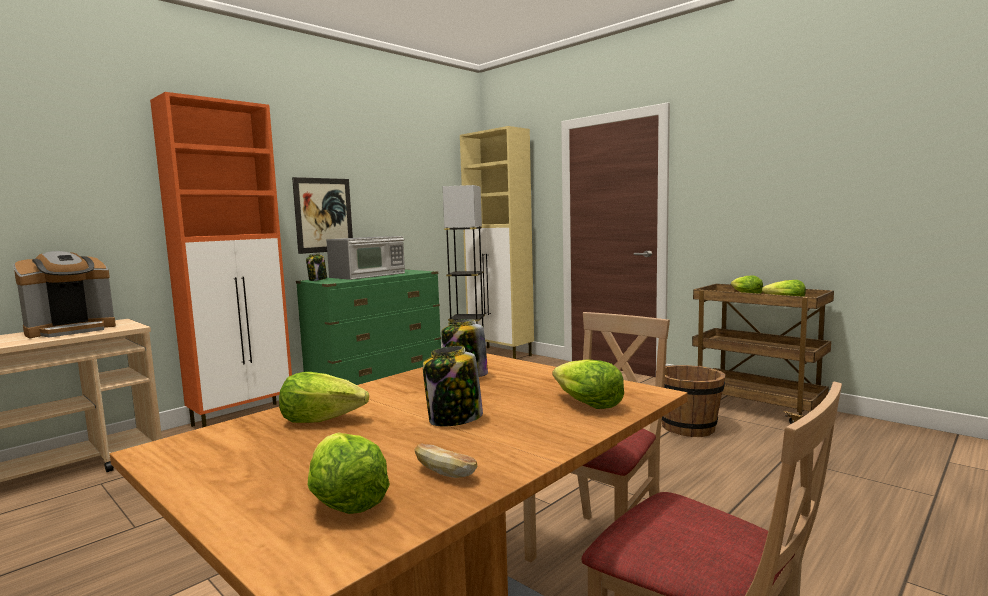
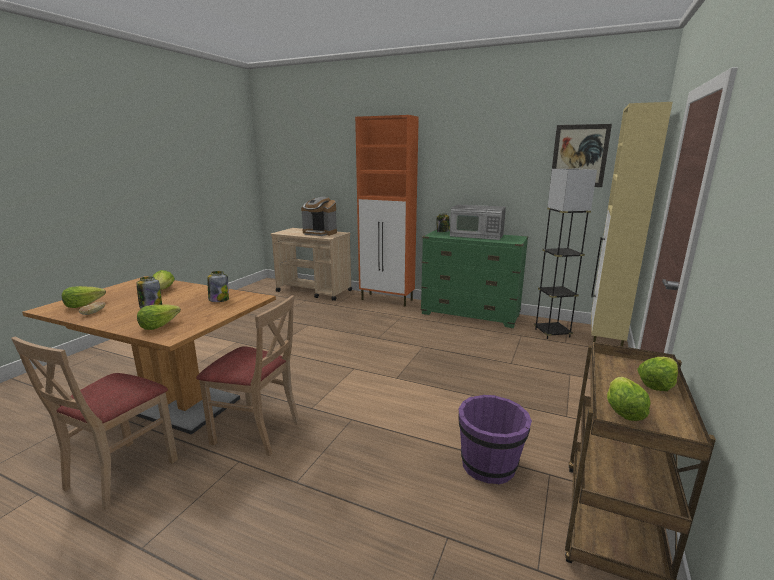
camera: 70 degrees right, 10 degrees up
picture [292,177,353,254] -> picture moved to [550,124,612,187]
brown bucket [662,365,725,437] -> purple bucket [458,395,532,485]

